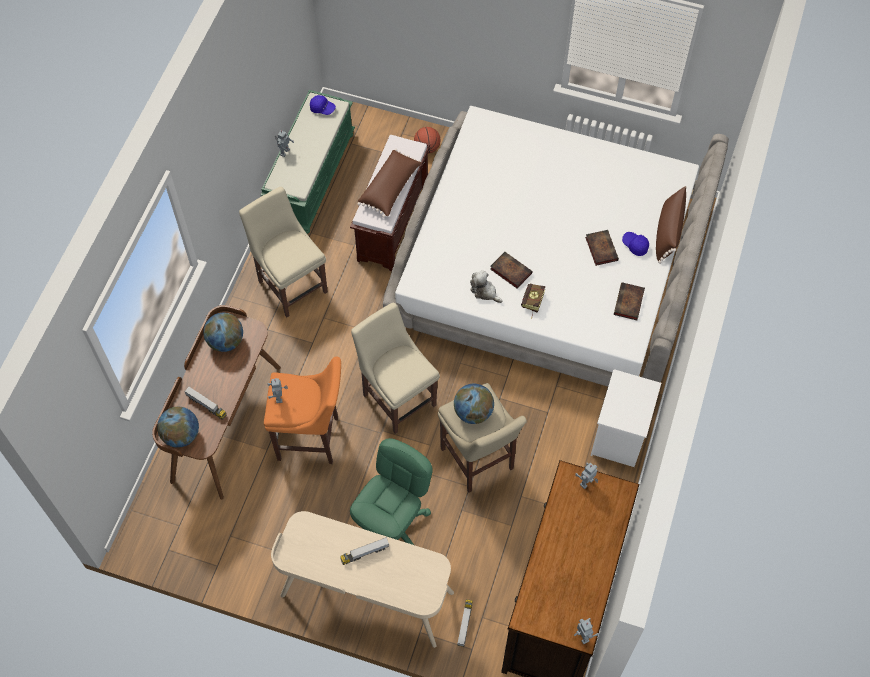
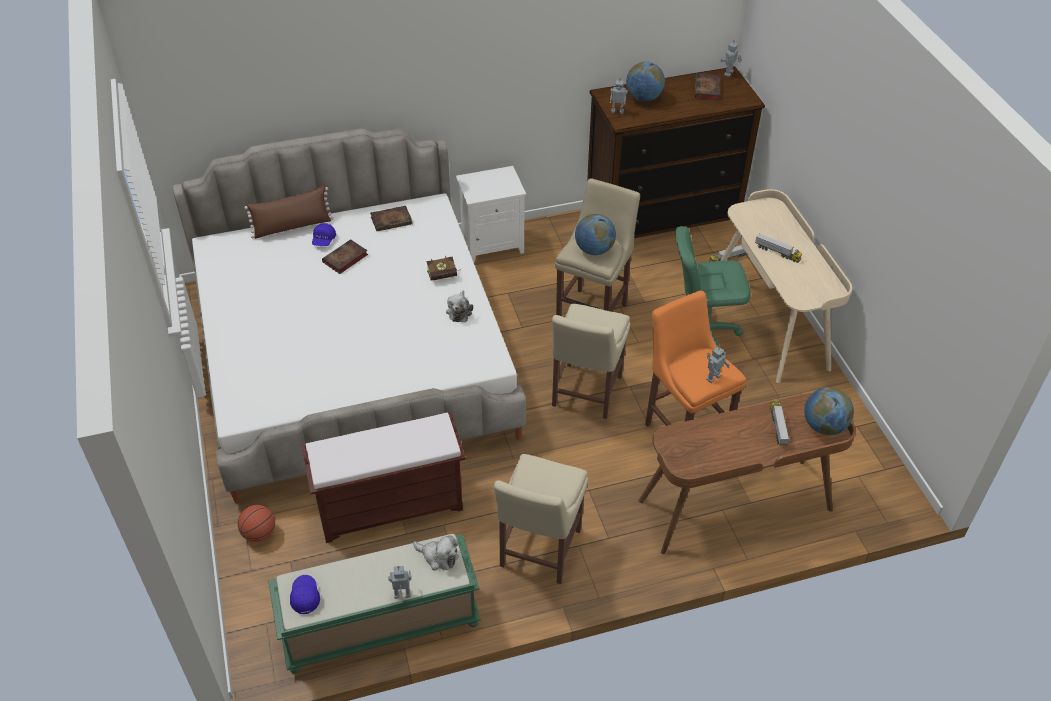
camera: 125 degrees left, 15 degrees down
globe [203,313,243,352] -> globe moved to [626,62,665,102]
brown pillow [358,149,422,218] -> none
book [490,252,532,288] -> book moved to [695,73,720,100]
none -> plush toy [413,535,458,571]

